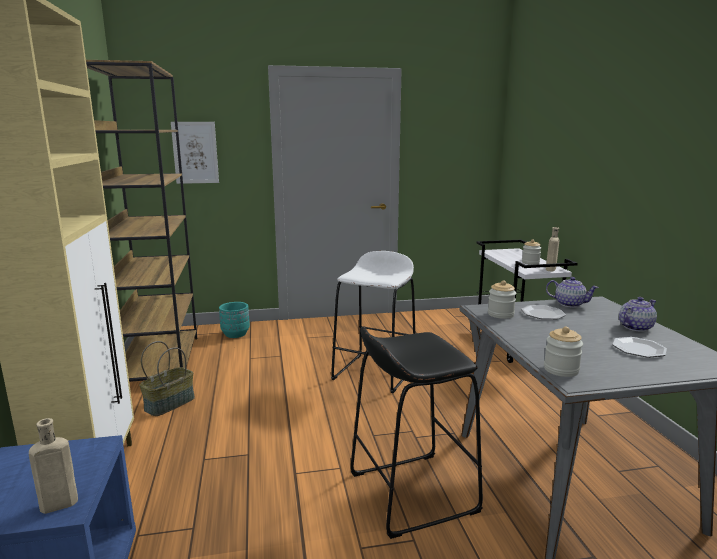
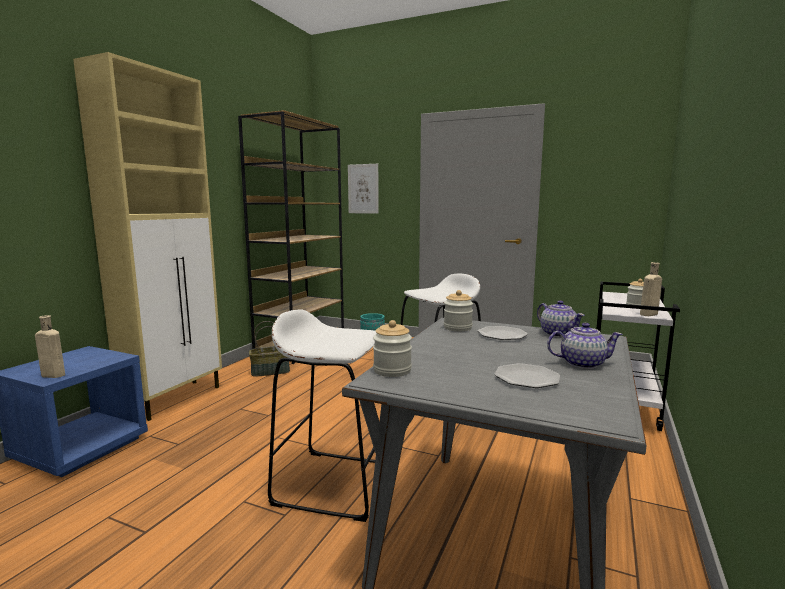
camera: 35 degrees right, 5 degrees down
black stool [351,327,483,539] -> white stool [268,309,377,522]

